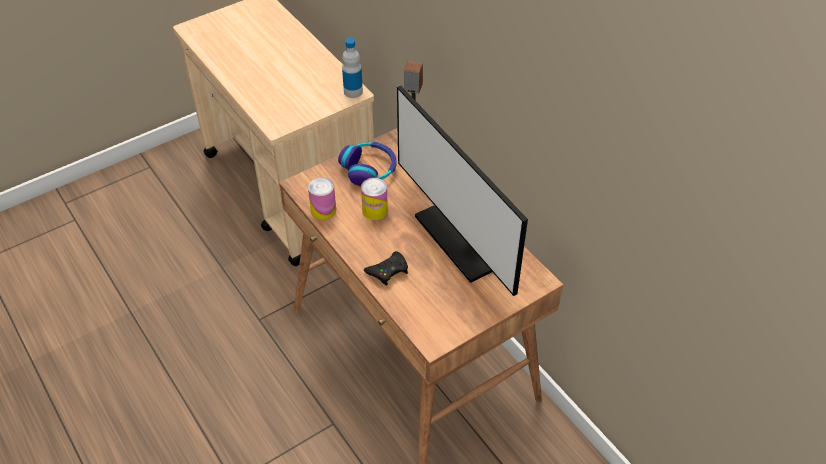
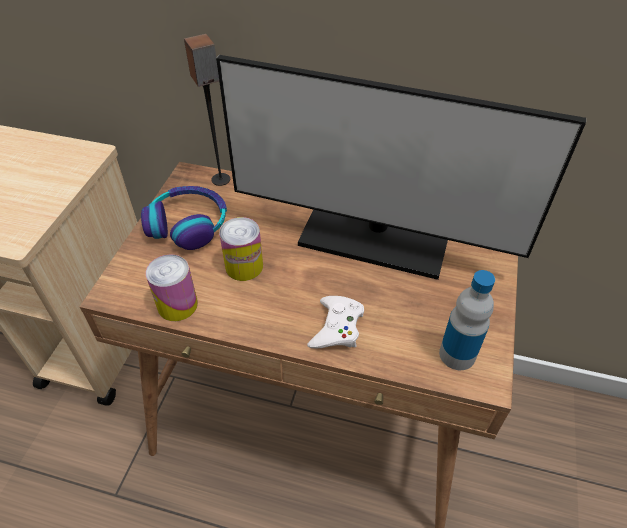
camera: 40 degrees left, 0 degrees up
bottle [342,38,363,98] -> bottle moved to [439,270,495,370]
black game controller [364,251,408,286] -> white game controller [307,296,364,349]

